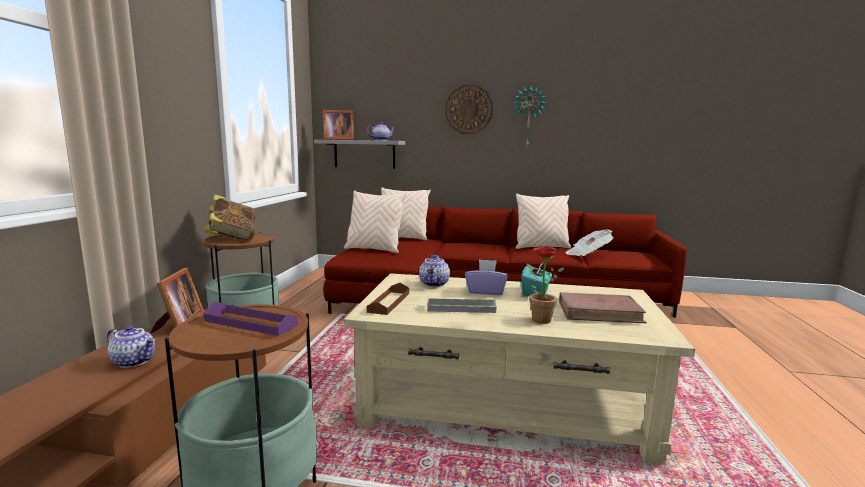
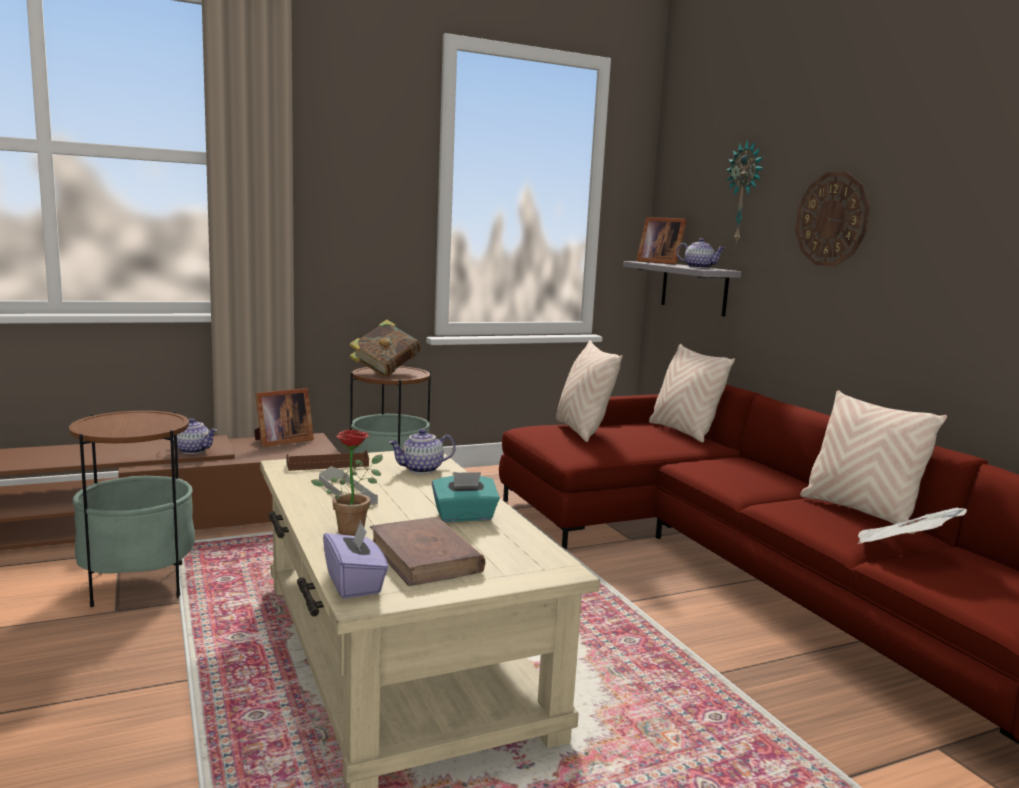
camera: 55 degrees right, 0 degrees up
teapot [107,325,155,368] -> teapot turned 60 degrees counterclockwise [177,418,217,454]
purple tray [203,302,298,336] -> none
purple tissue box [465,259,508,295] -> purple tissue box moved to [323,521,388,599]
wall clock [513,86,547,147] -> wall clock moved to [726,140,763,243]

